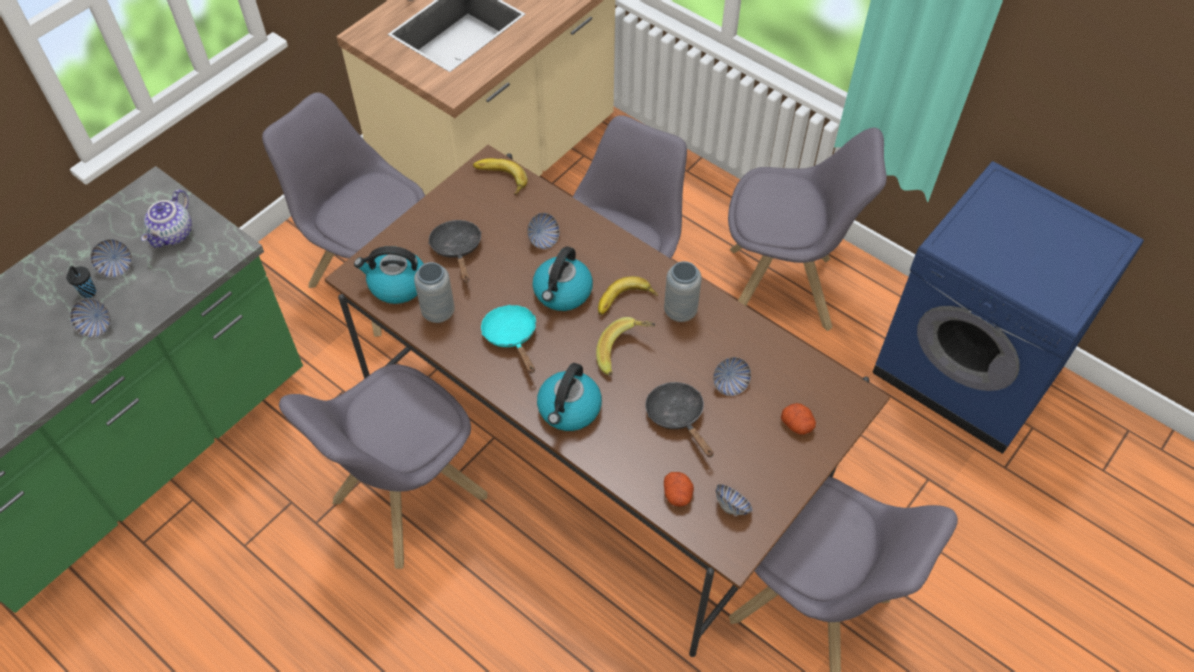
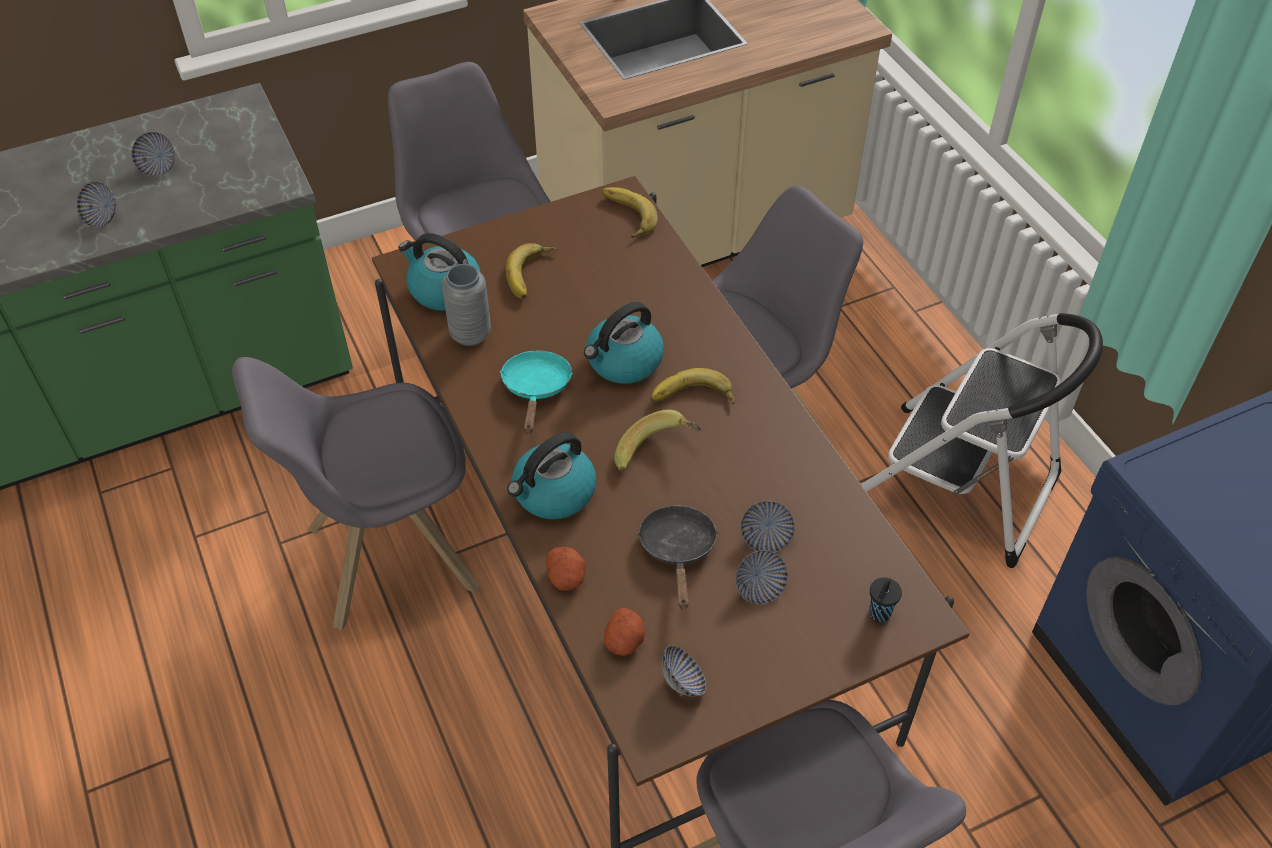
camera: 25 degrees right, 5 degrees down
black cup [66,266,96,298] -> black cup moved to [869,577,902,622]
teapot [141,189,192,248] -> none
black frying pan [428,220,482,282] -> banana [505,243,558,299]
bowl [527,213,559,249] -> bowl moved to [735,550,788,605]
grey vase [664,261,702,322] -> none
grey chair [728,128,887,331] -> step ladder [861,313,1103,568]
potato [781,403,816,435] -> potato moved to [546,547,586,590]

